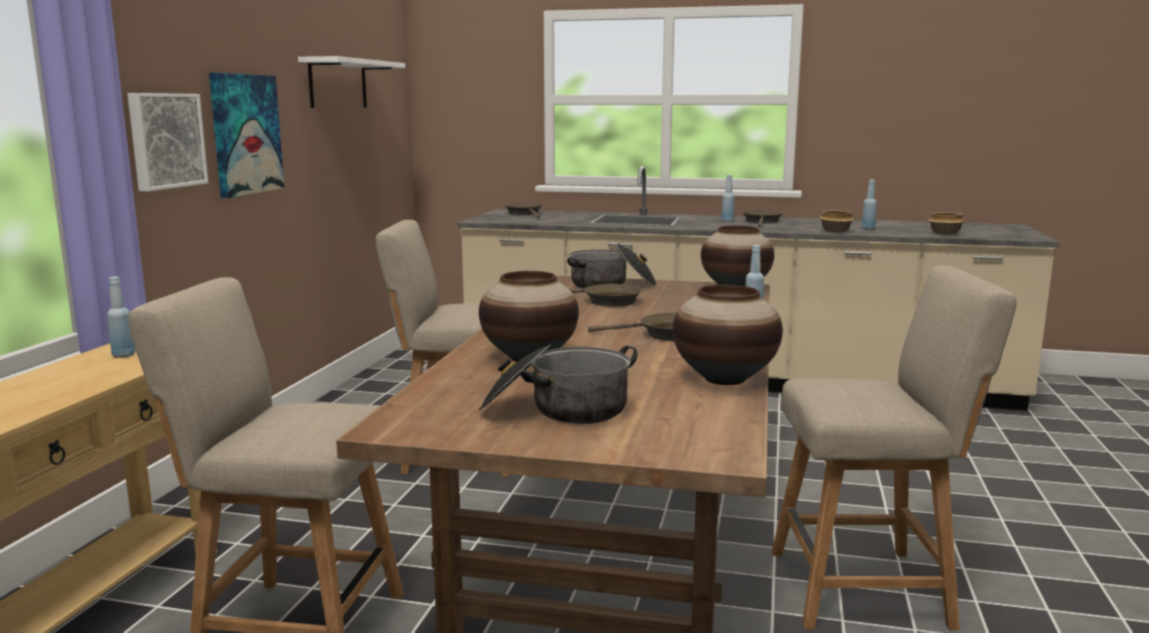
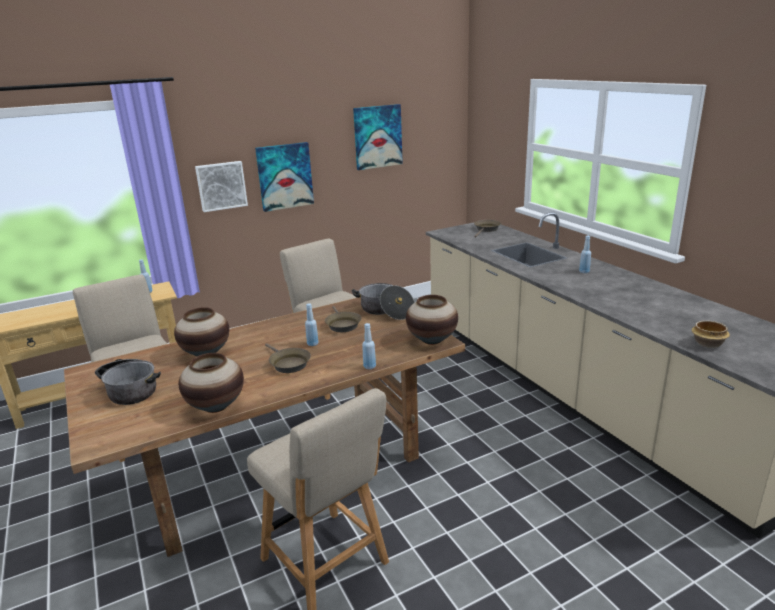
camera: 50 degrees right, 10 degrees up
white shelf [298,56,405,108] -> picture [353,104,403,170]
brown frying pan [742,210,783,227] -> none
bowl [819,210,854,233] -> none
blue bottle [862,179,877,229] -> blue bottle moved to [305,303,319,346]

